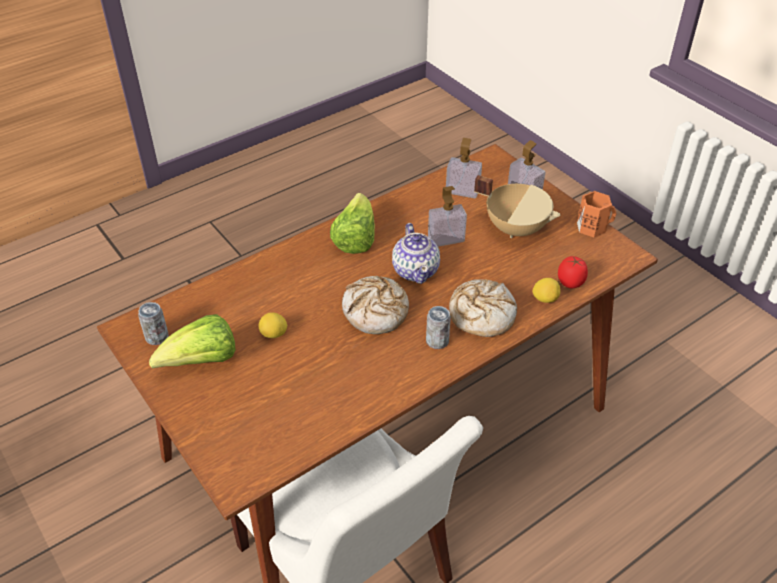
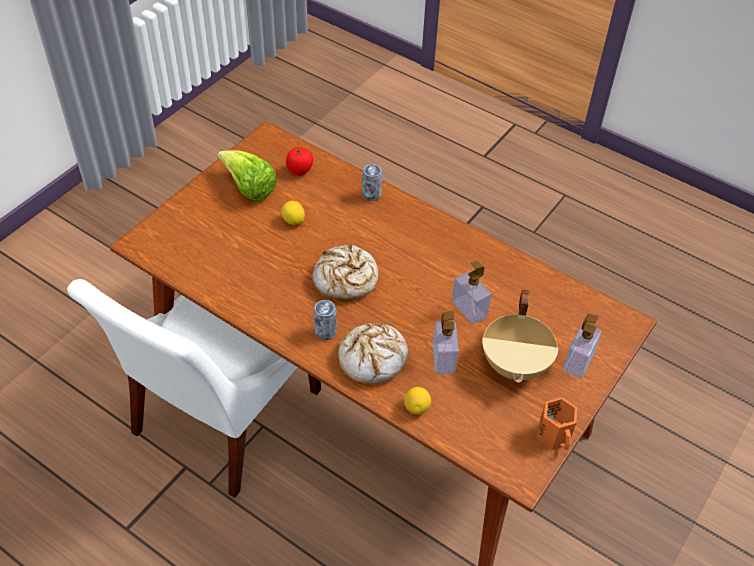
camera: 70 degrees right, 5 degrees up
can [138,302,169,345] -> can moved to [362,164,382,201]
lettuce [330,193,375,254] -> none
teapot [392,223,440,284] -> none
soap dispenser [446,138,482,198] -> soap dispenser moved to [433,311,459,374]
tomato [558,256,588,288] -> tomato moved to [286,147,313,176]

